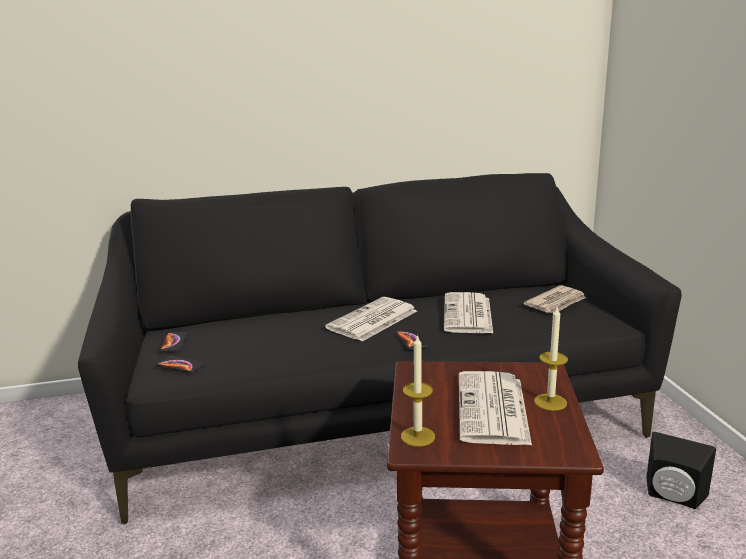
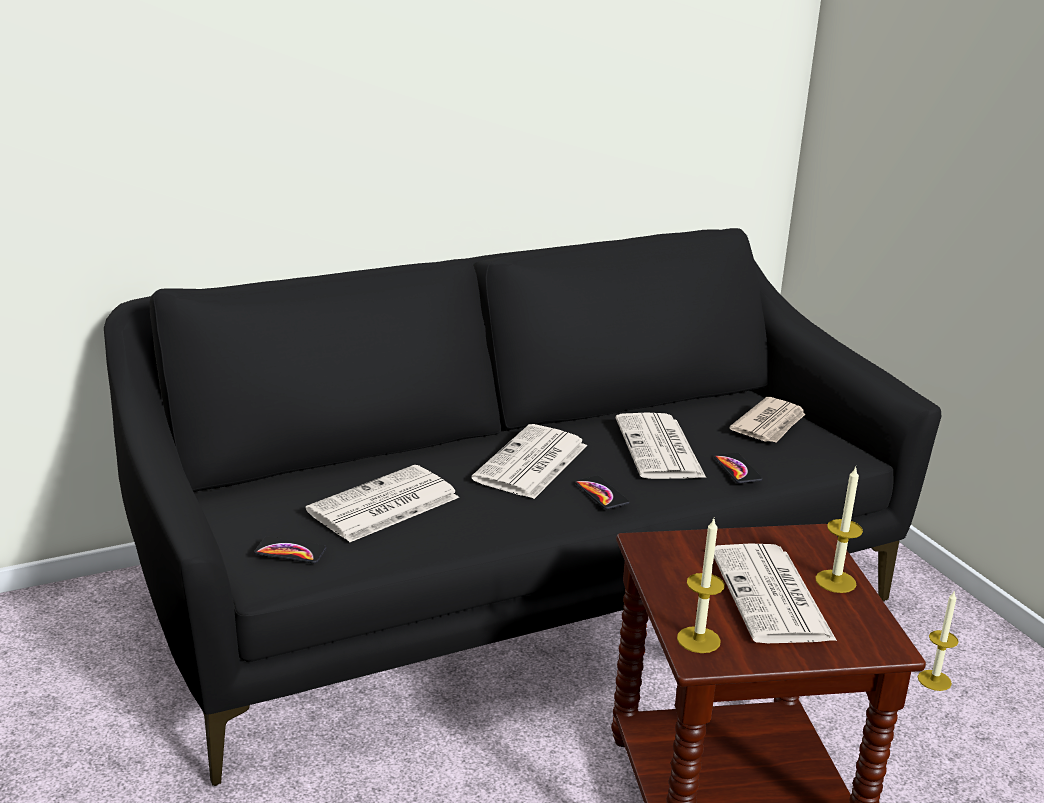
camera: 15 degrees left, 5 degrees up
phone [160,332,188,352] -> phone moved to [714,453,763,483]
black speaker [646,432,716,509] -> candle [918,590,959,691]
none -> newspaper [306,465,459,542]

